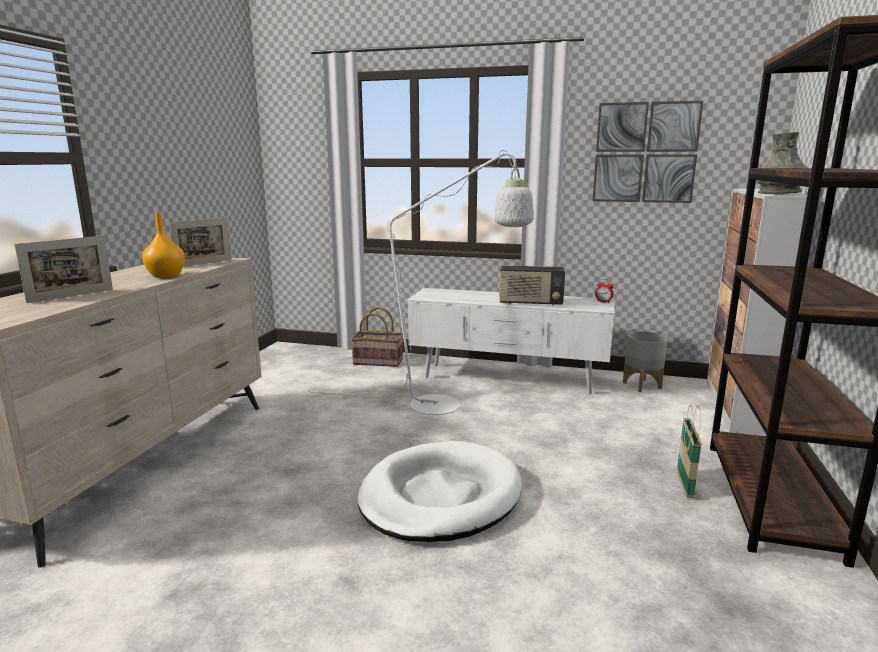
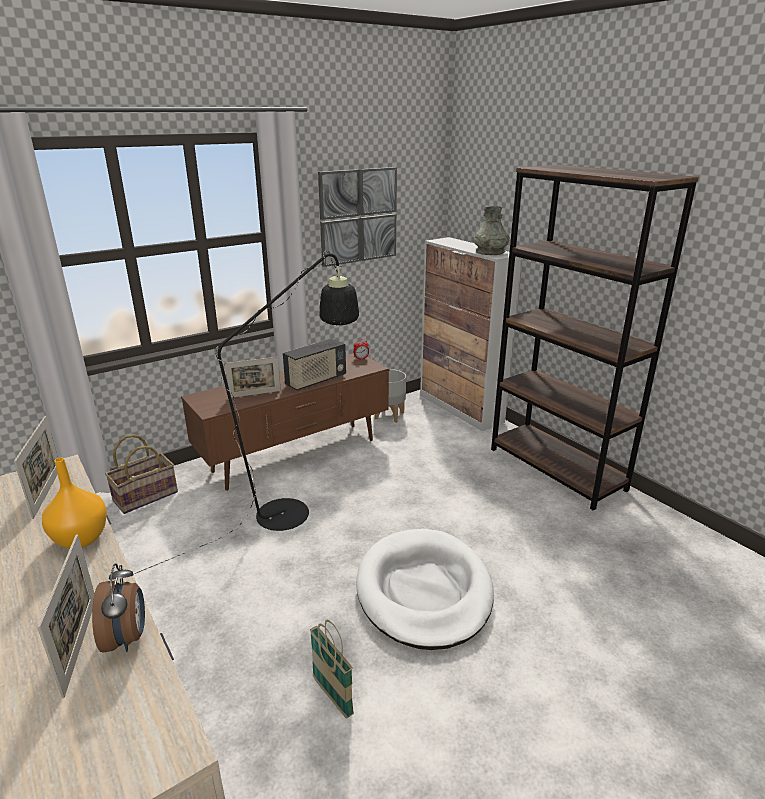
camera: 50 degrees left, 10 degrees up
white floor lamp [307,150,534,415] -> black floor lamp [135,251,359,574]
white tv stand [408,288,615,394] -> brown tv stand [181,354,389,491]
basket [677,404,702,498] -> basket moved to [310,620,354,719]
none -> alarm clock [92,563,145,653]
none -> picture frame [224,357,281,398]

